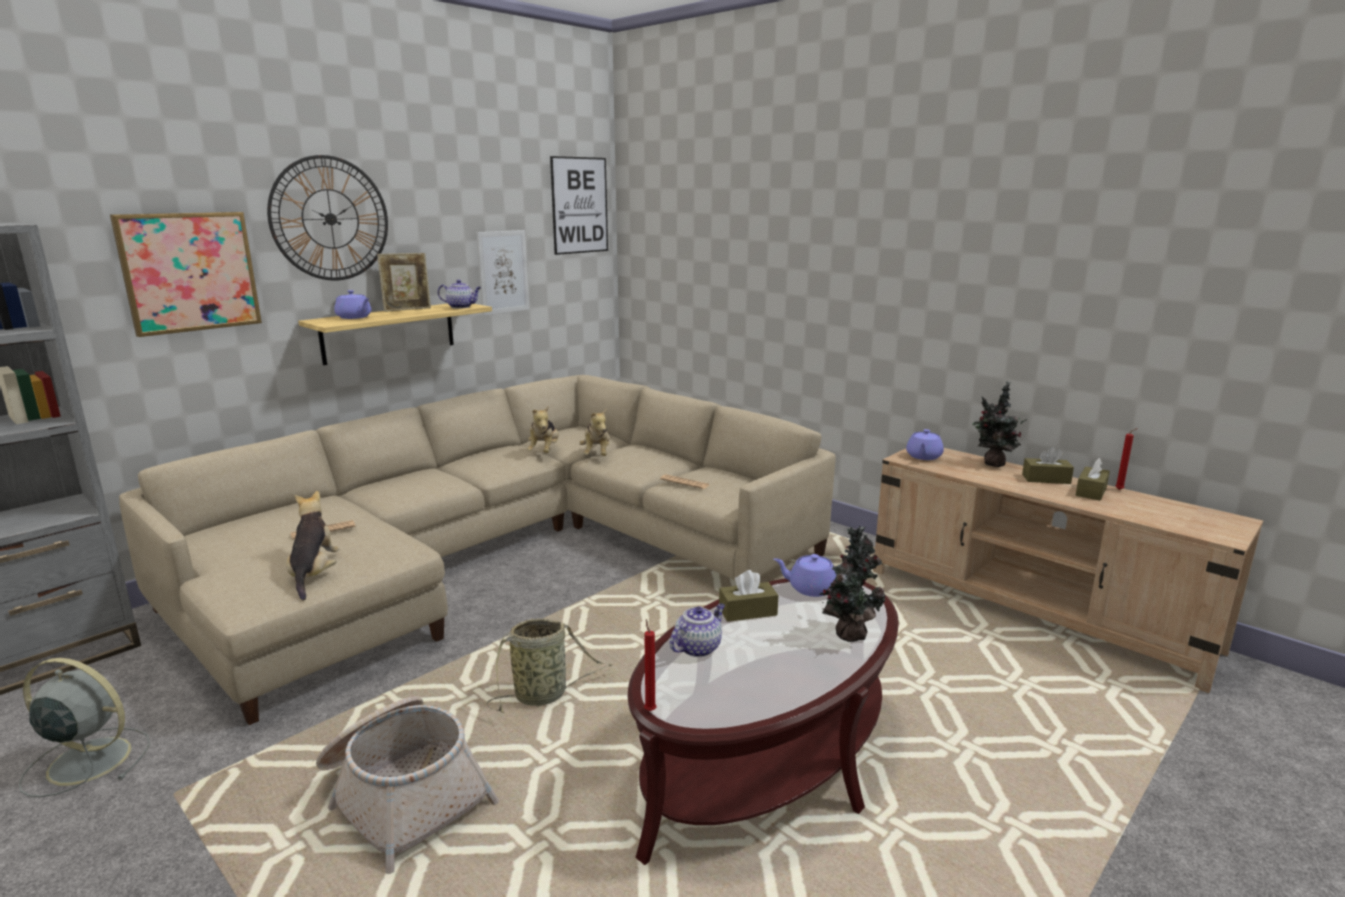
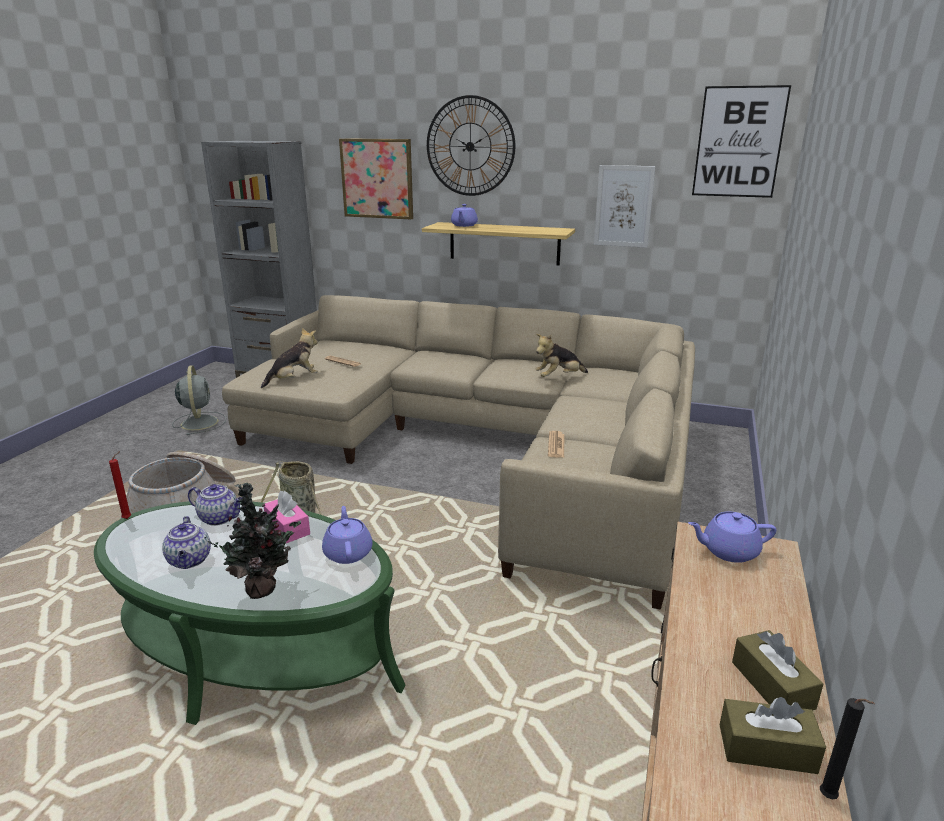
camera: 65 degrees right, 5 degrees up
picture frame [377,253,431,312] -> none
teapot [438,280,481,308] -> teapot moved to [162,516,211,569]
plush toy [579,408,610,456] -> none
brown coffee table [628,578,899,865] -> green coffee table [94,501,406,725]
brown tissue box [719,570,778,622] -> pink tissue box [264,491,310,543]
potted plant [972,381,1027,467] -> none
red candle [1116,428,1138,490] -> black candle [820,698,875,799]

